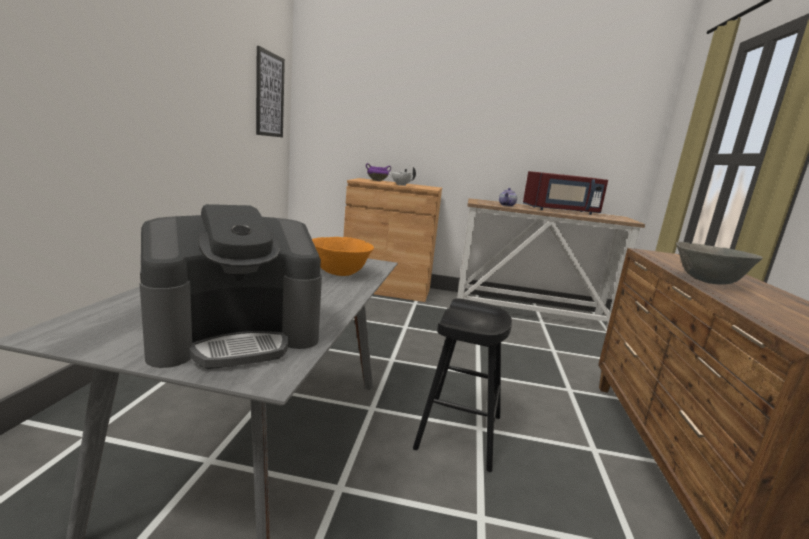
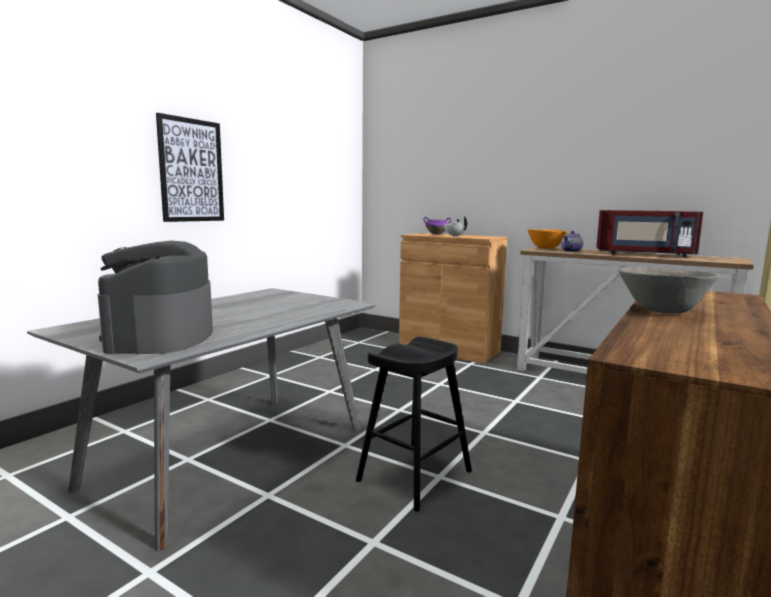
camera: 25 degrees right, 5 degrees down
coffee machine [140,204,322,369] -> coffee machine turned 90 degrees clockwise [98,241,213,354]
picture [256,46,285,137] -> picture moved to [156,113,224,222]
orange bowl [312,237,374,276] -> orange bowl moved to [528,229,567,249]

